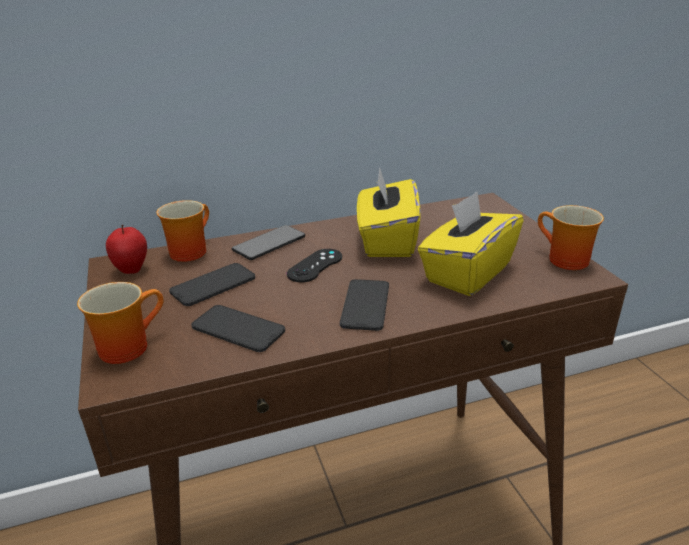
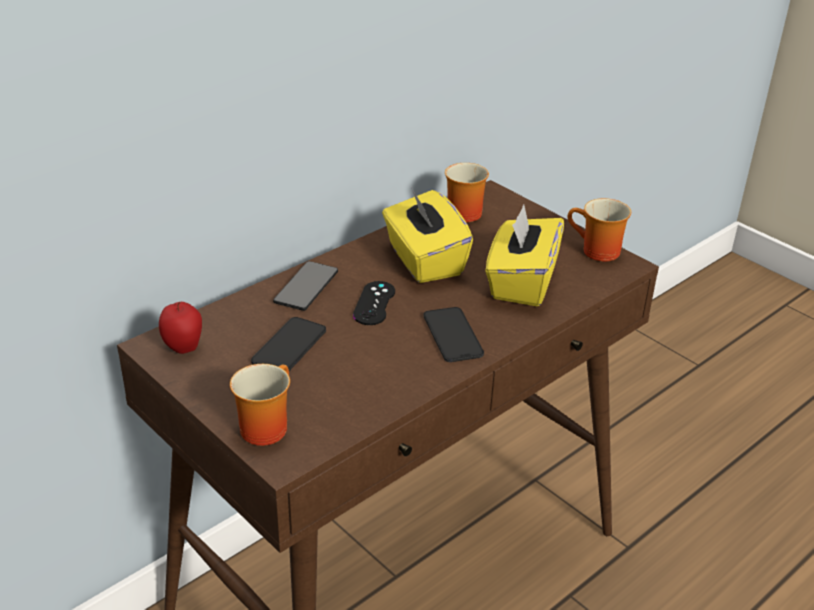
camera: 25 degrees left, 5 degrees up
mug [156,200,209,262] -> mug moved to [445,163,489,222]
phone [191,305,285,352] -> none

